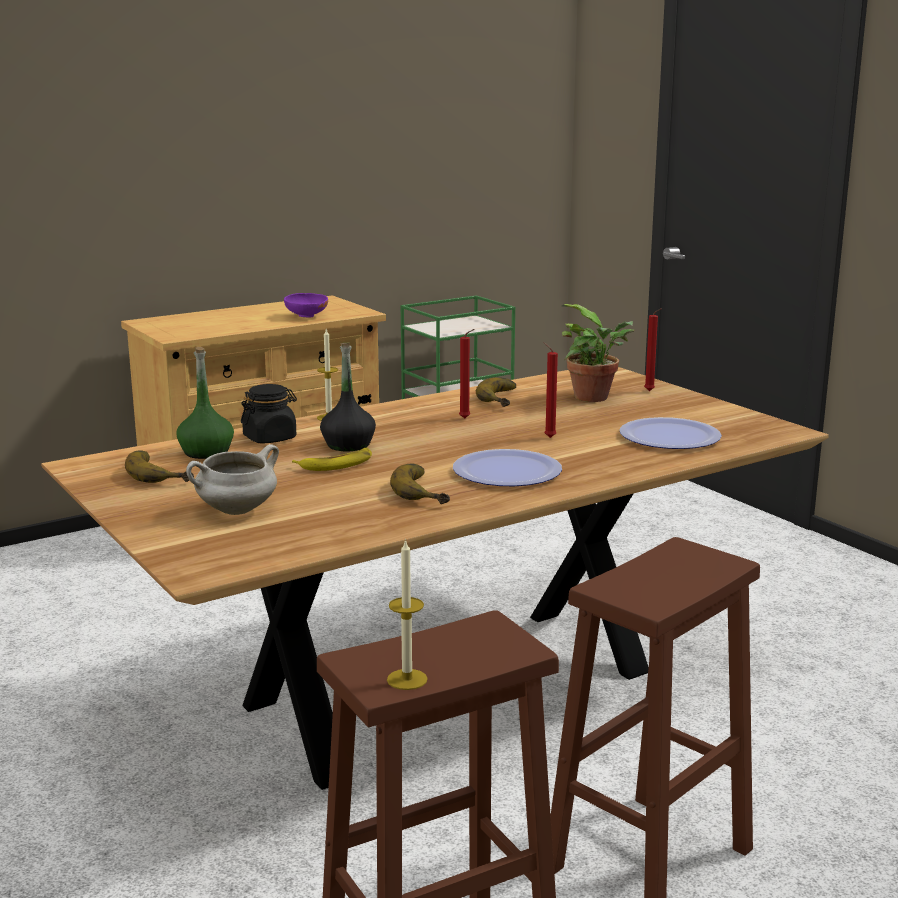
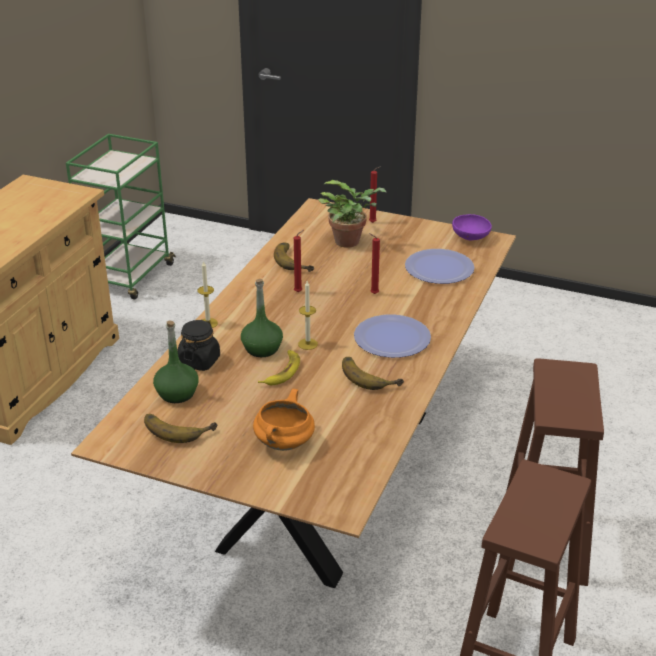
camera: 35 degrees left, 15 degrees up
white cooking pot [186,444,279,515] -> orange cooking pot [253,389,315,451]
purple bowl [284,293,328,317] -> purple bowl moved to [452,214,492,240]
black bottle [320,343,376,451] -> green bottle [241,279,283,357]
candle [387,539,428,690] -> candle moved to [298,281,318,350]

